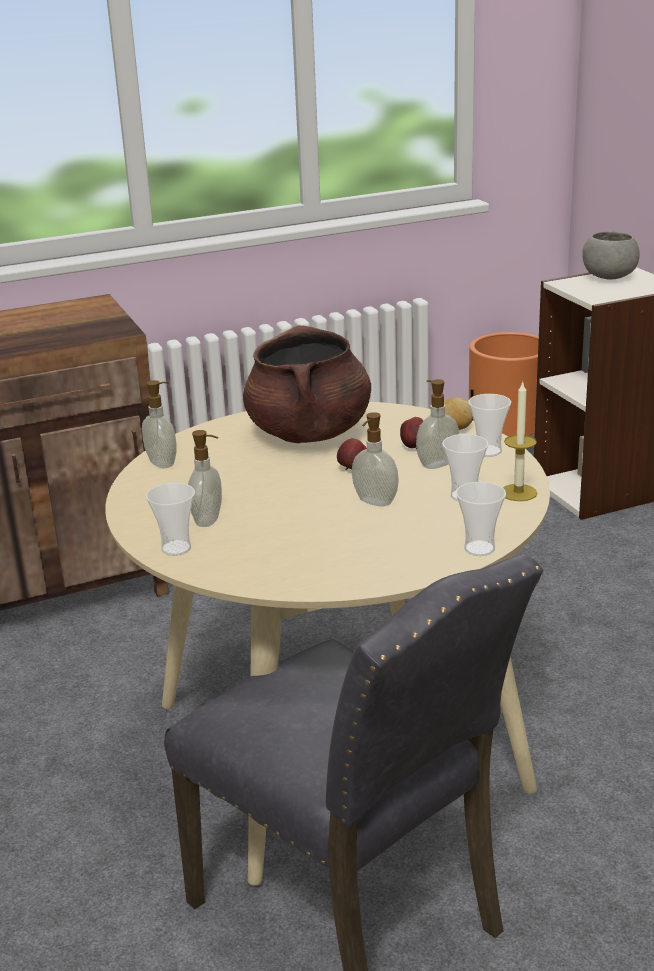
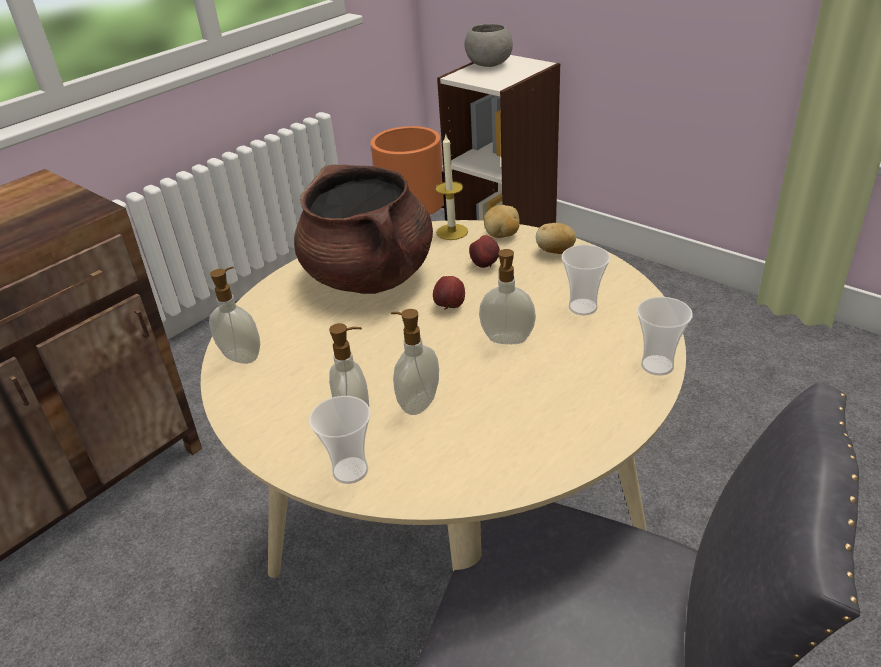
camera: 25 degrees left, 10 degrees up
soap dispenser [416,379,459,469] -> soap dispenser moved to [391,309,439,415]
cup [468,394,511,457] -> potato [536,223,576,254]
candle [503,382,537,501] -> candle moved to [435,135,468,240]

